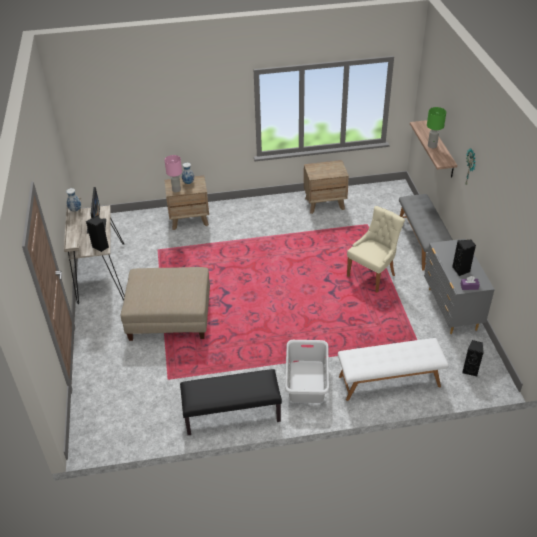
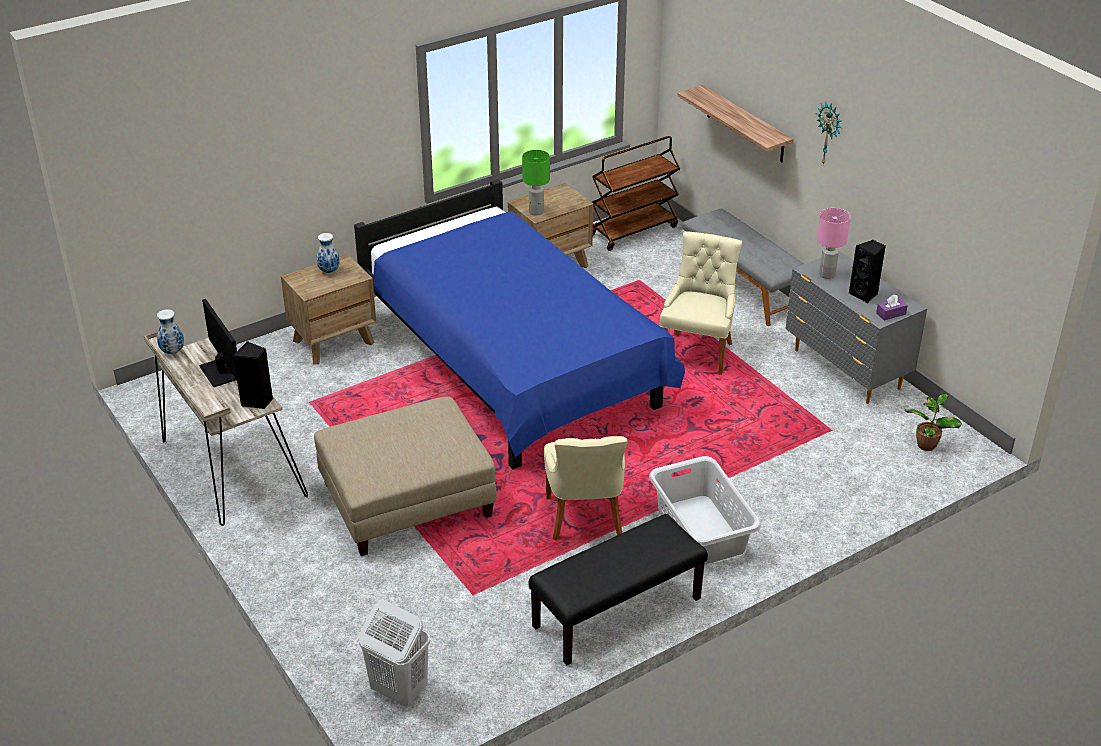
camera: 25 degrees left, 5 degrees down
pink table lamp [165,155,182,192] -> pink table lamp moved to [817,208,851,279]
white bench [338,338,449,401] -> none
green table lamp [427,107,446,148] -> green table lamp moved to [522,150,550,216]
black speaker [462,340,484,377] -> potted plant [904,393,962,451]
none -> blue bed [354,179,685,469]
none -> white laundry basket [359,601,430,706]
none -> beige chair [544,436,628,541]
none -> brown cart [592,136,681,251]

